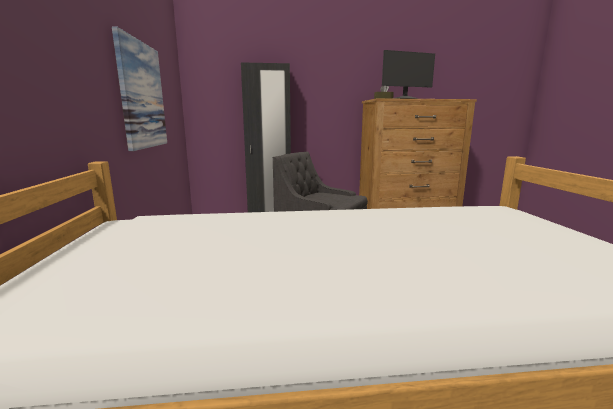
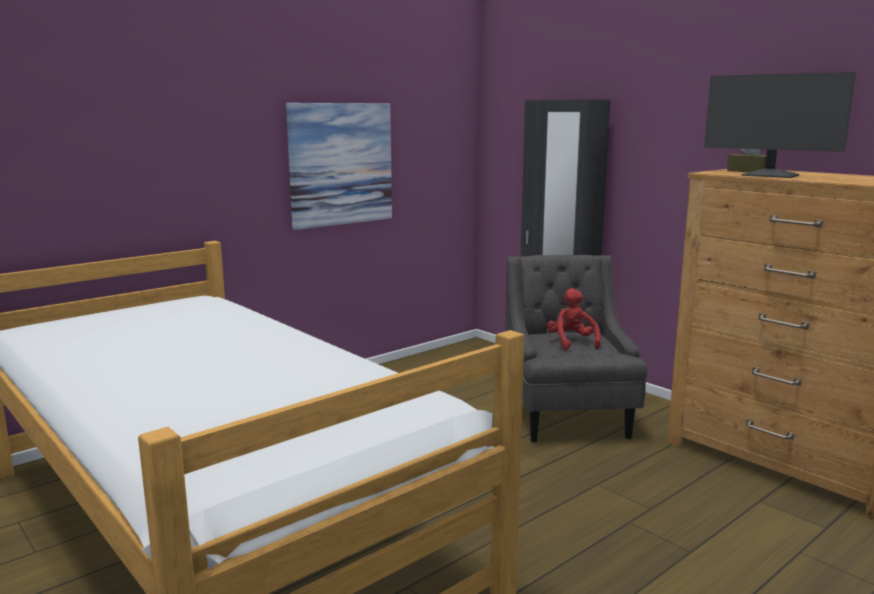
camera: 55 degrees right, 0 degrees up
none -> red plush toy [547,288,601,350]

